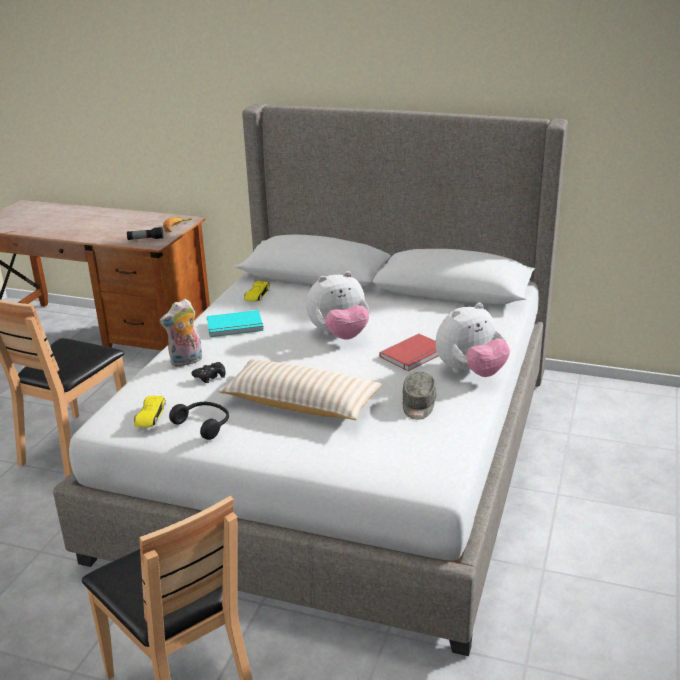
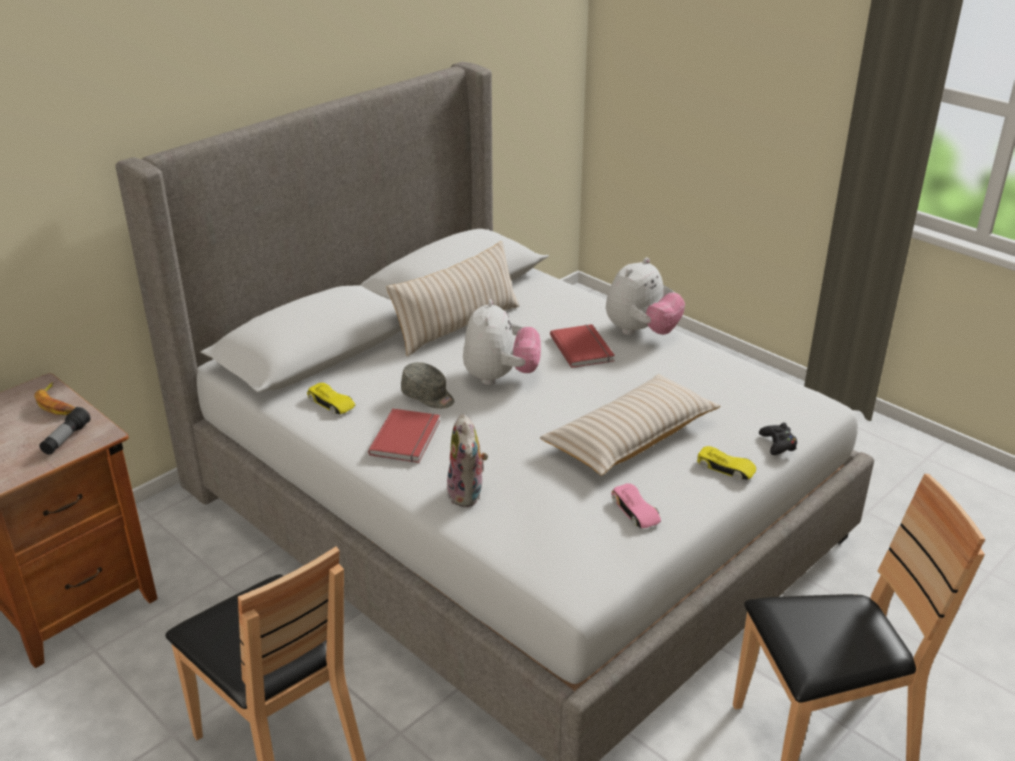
camera: 65 degrees left, 5 degrees up
yellow toy car [134,396,166,428] -> yellow toy car moved to [697,446,756,480]
black headphones [169,402,229,440] -> pink toy car [611,484,661,528]
black game controller [191,362,226,383] -> black game controller moved to [759,422,797,455]
turquoise book [207,310,264,337] -> red book [368,409,440,463]
grey cap [403,372,436,420] -> grey cap moved to [401,362,454,409]
plush toy [436,303,510,377] -> plush toy turned 45 degrees clockwise [606,257,685,335]
none -> beige pillow [386,241,519,356]

